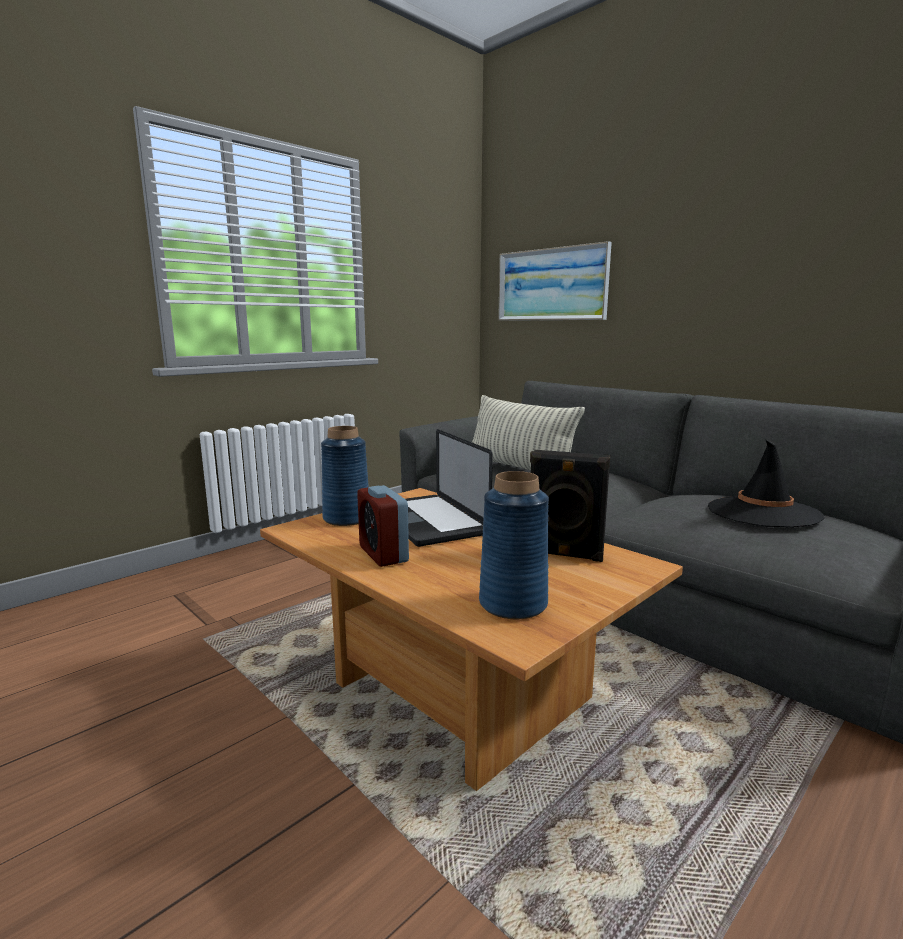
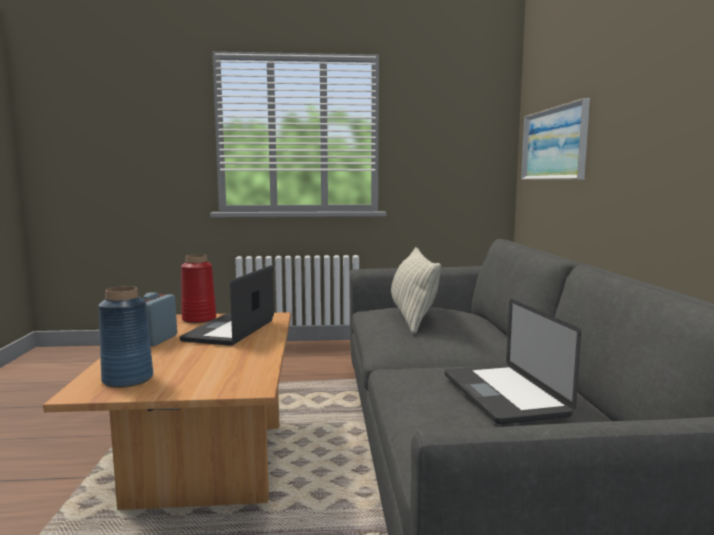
camera: 40 degrees right, 5 degrees down
blue vase [321,426,369,526] -> red vase [181,254,216,323]
black speaker [530,450,610,562] -> none
black hat [708,440,825,527] -> laptop [444,299,581,424]

